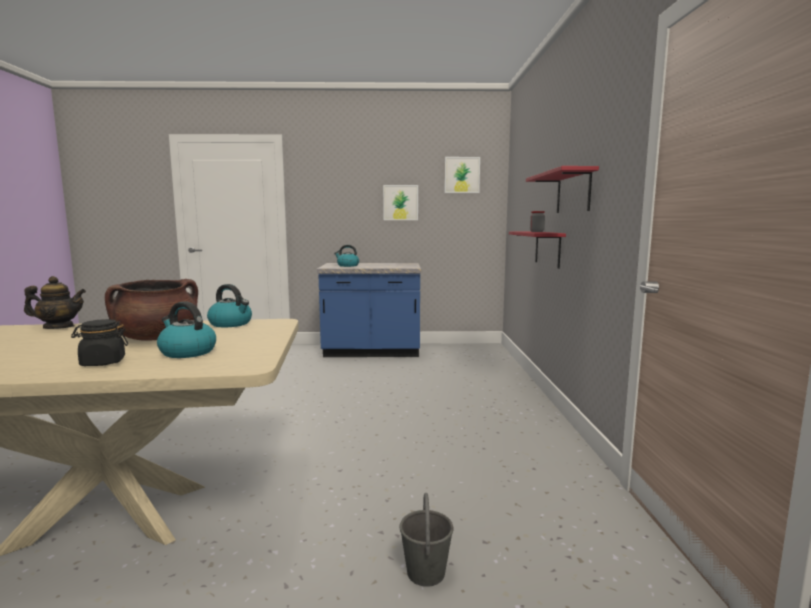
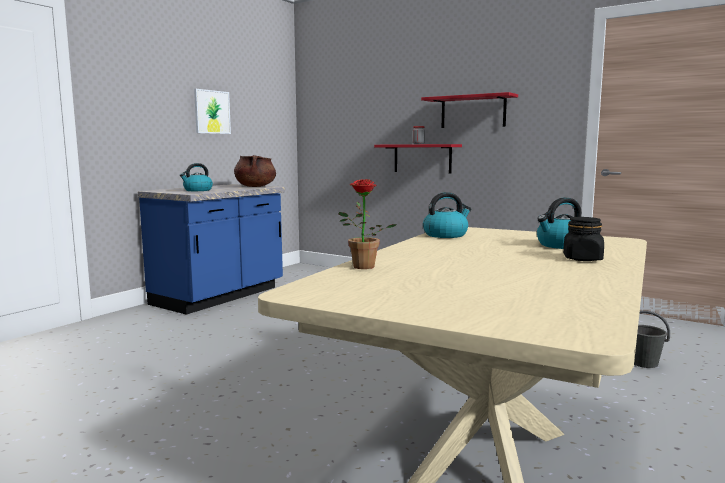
camera: 55 degrees left, 0 degrees up
teapot [24,276,86,329] -> potted plant [338,179,397,269]
brown cooking pot [105,279,198,341] -> brown cooking pot moved to [234,155,276,187]
picture [444,157,480,193] -> none

